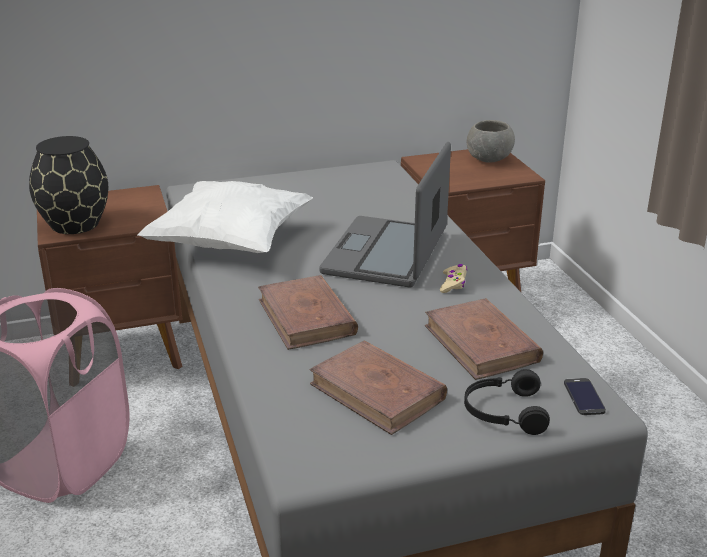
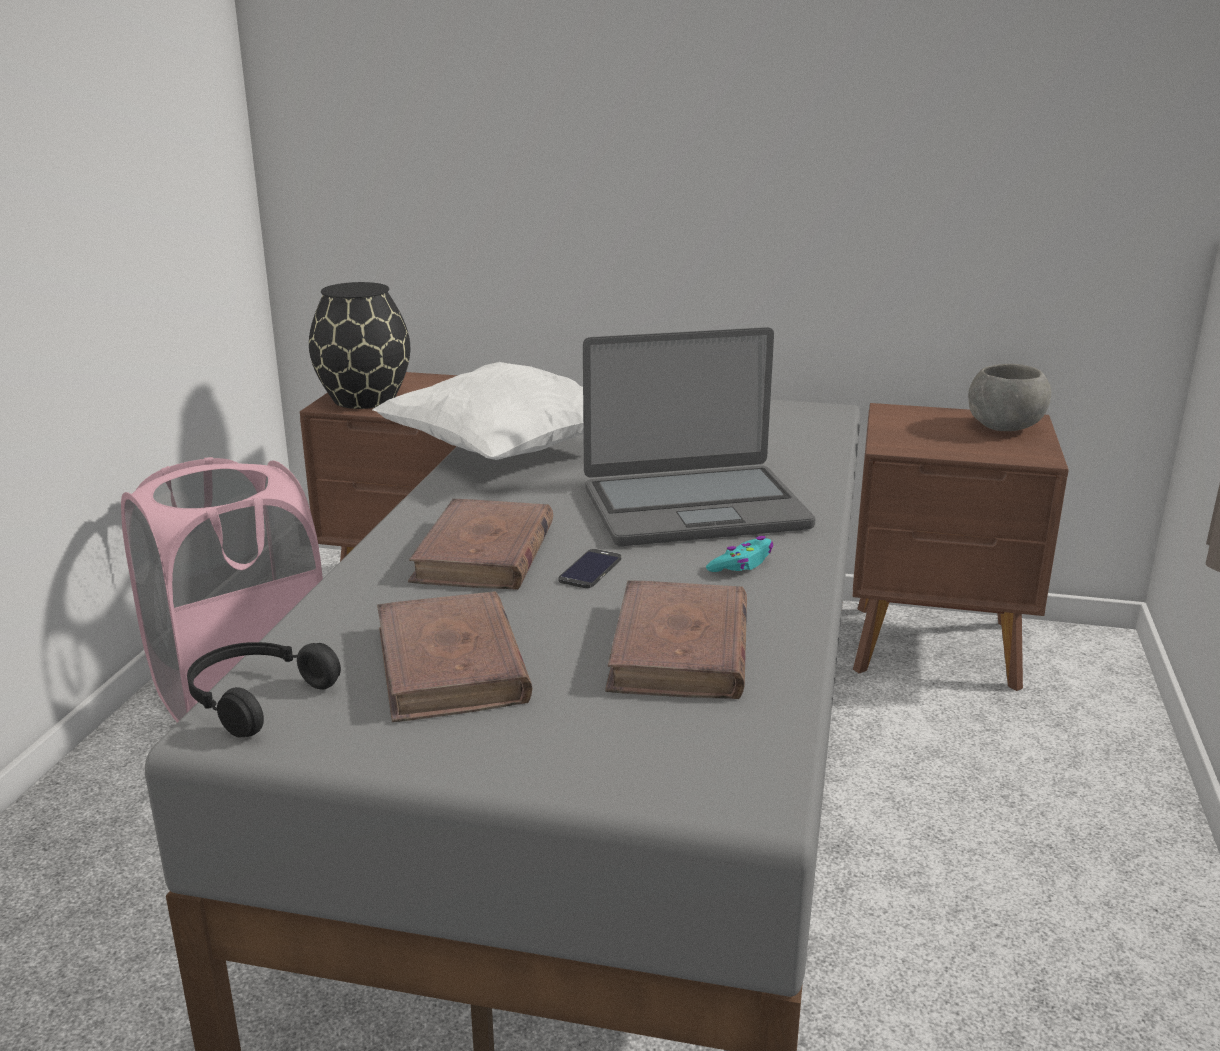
camera: 30 degrees right, 5 degrees down
laptop [319,142,451,287] -> laptop turned 150 degrees counterclockwise [583,327,816,546]
beige game controller [440,264,467,293] -> turquoise game controller [706,536,773,572]
black headphones [464,369,550,435] -> black headphones moved to [187,642,341,738]
phone [564,378,606,415] -> phone moved to [558,549,621,588]

